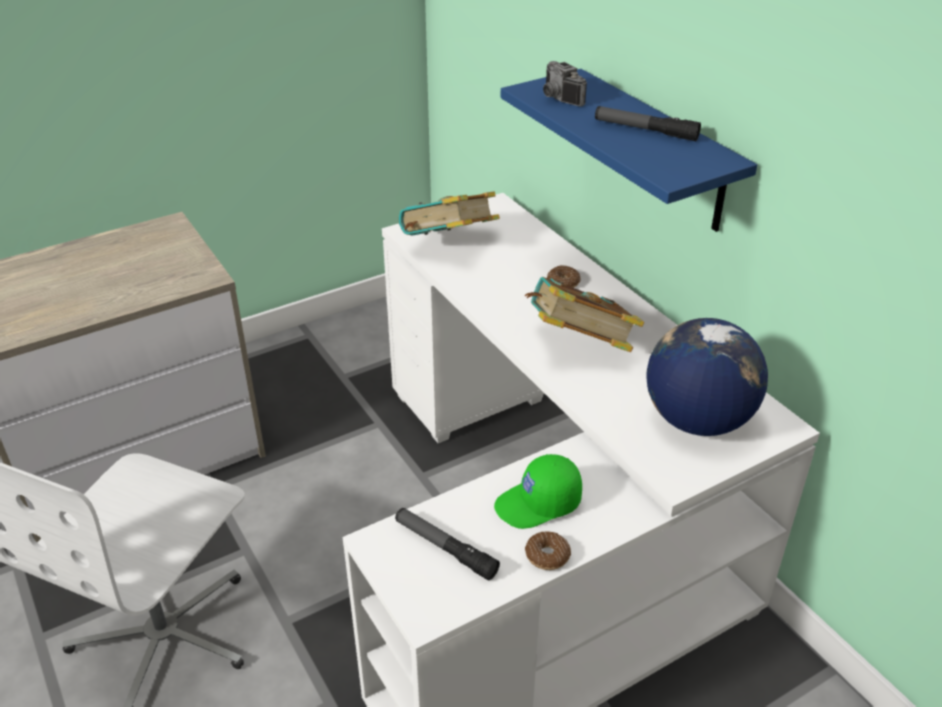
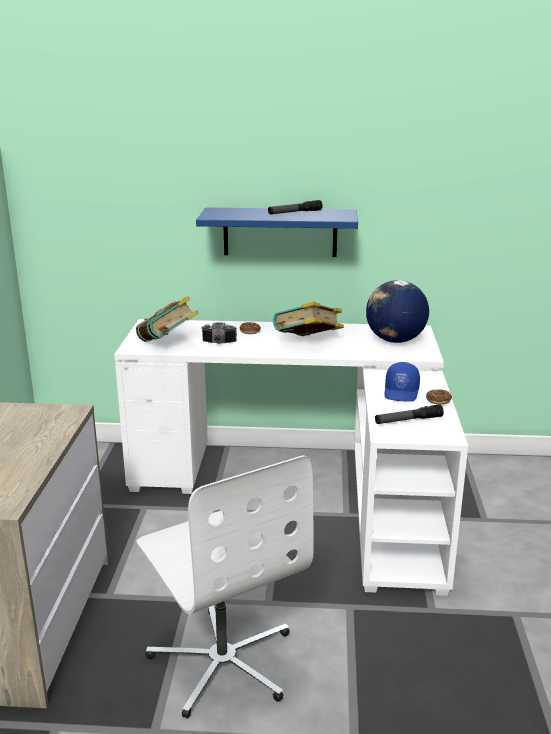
camera: 55 degrees left, 15 degrees down
green cap [494,454,582,529] -> blue cap [384,362,420,402]
camera [543,61,587,107] -> camera moved to [202,322,237,344]

